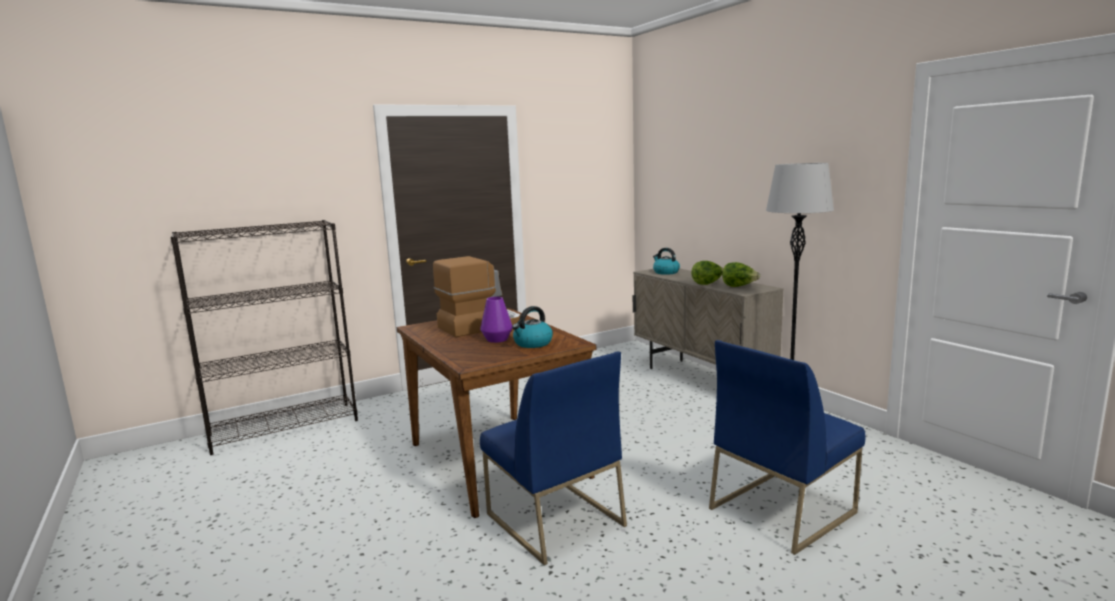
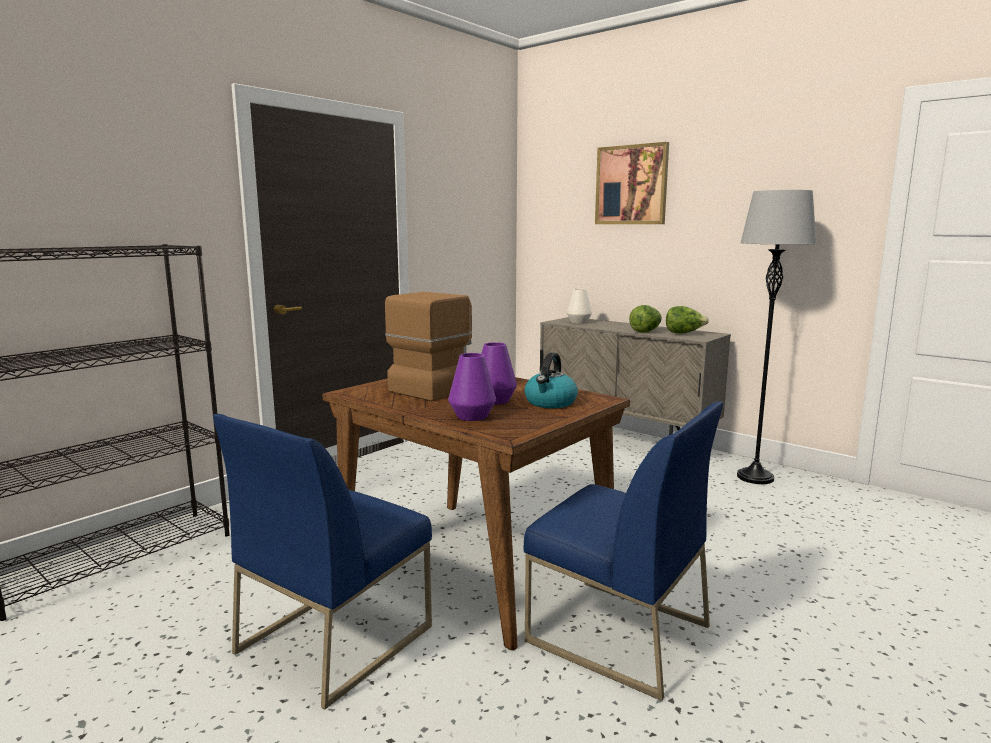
camera: 20 degrees left, 0 degrees up
kettle [653,248,680,275] -> white vase [567,288,592,324]
blue chair [709,340,866,555] -> blue chair moved to [213,414,432,710]
none -> purple vase [448,353,496,421]
none -> picture [595,142,669,224]

